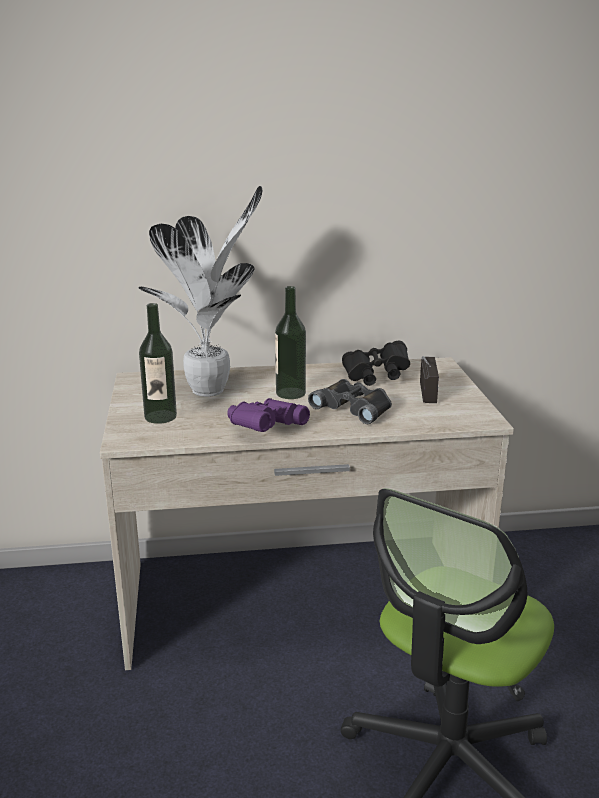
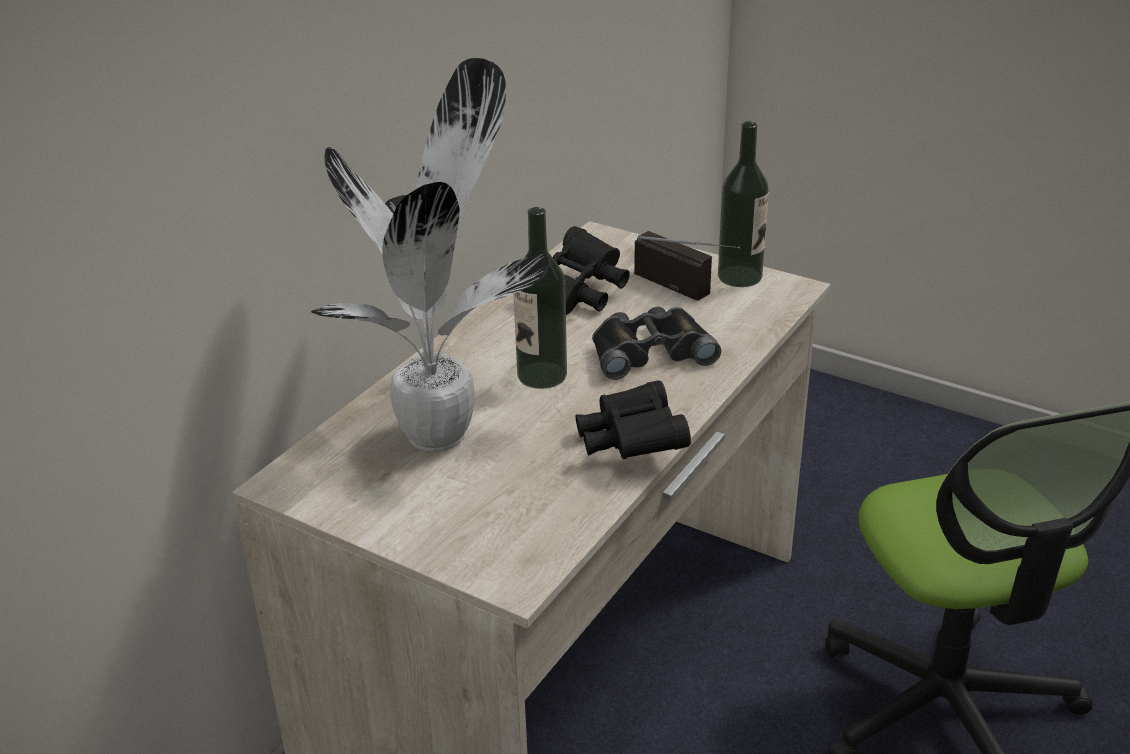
camera: 50 degrees left, 10 degrees up
bottle [139,303,177,424] -> bottle moved to [718,121,769,287]
purple binoculars [227,398,310,432] -> black binoculars [575,380,691,459]

